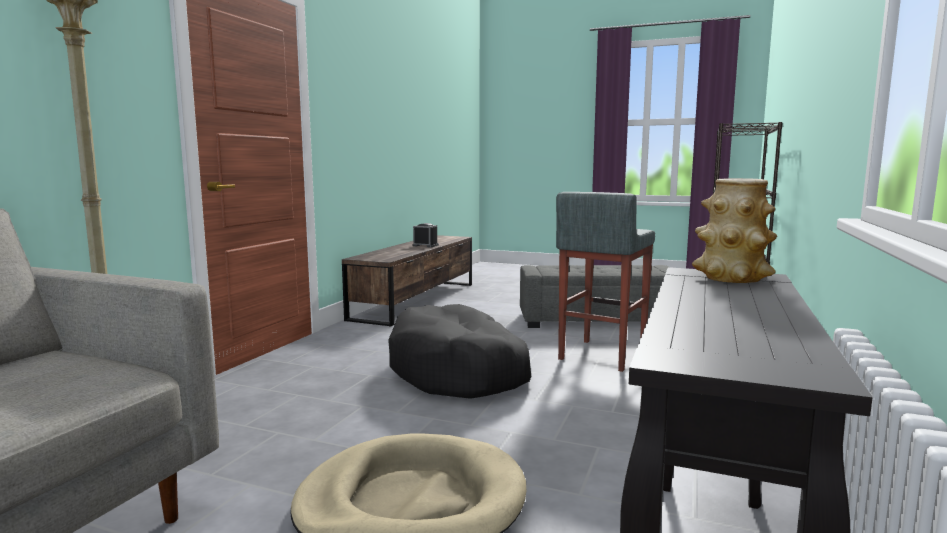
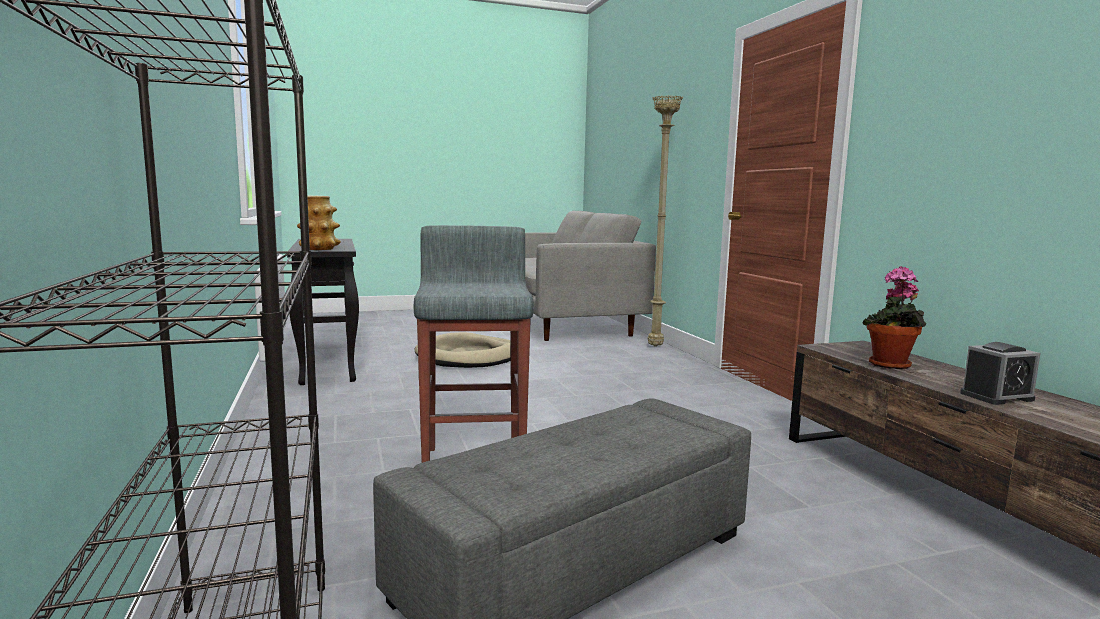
camera: 140 degrees right, 0 degrees up
black dog bed [388,304,531,399] -> none
none -> potted plant [863,266,926,369]

